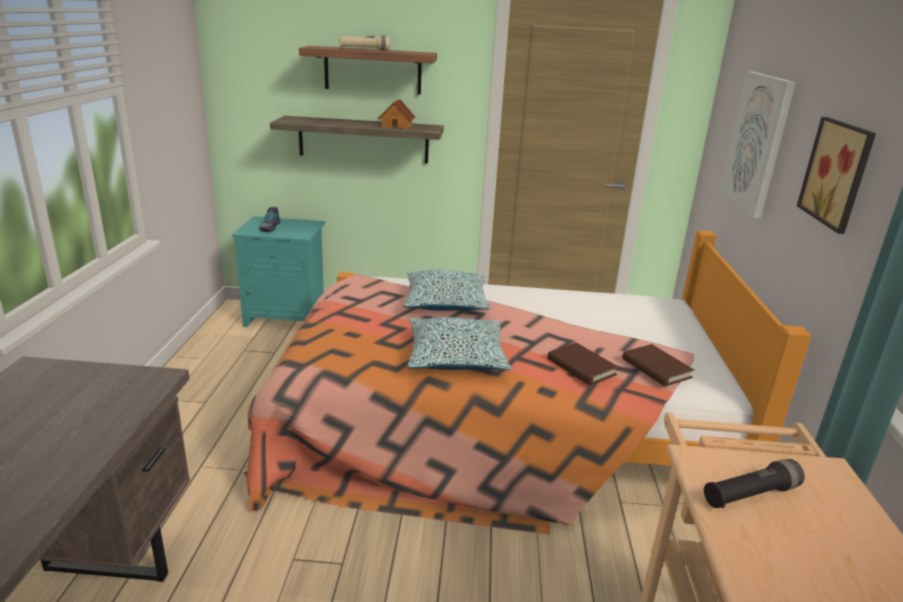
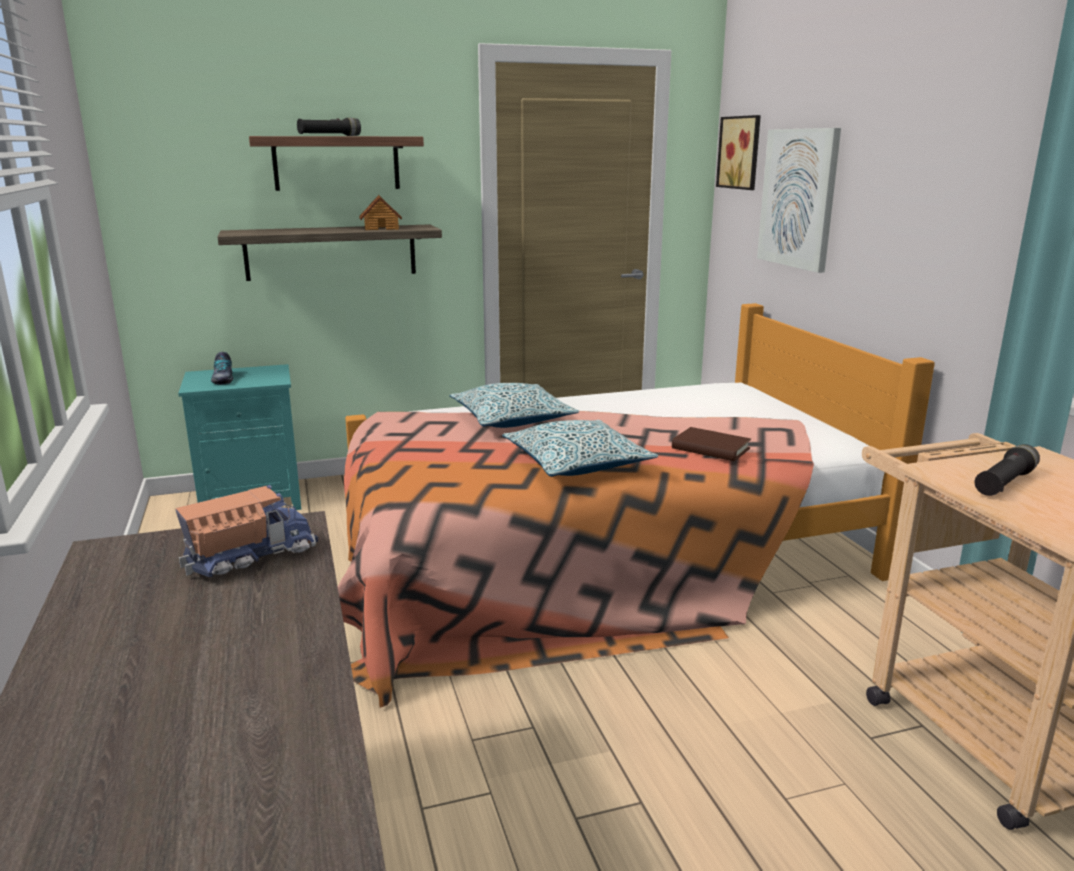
camera: 20 degrees left, 5 degrees down
beige flashlight [339,35,390,50] -> black flashlight [297,118,361,136]
brown book [622,344,695,386] -> none
picture [797,117,876,234] -> picture moved to [716,115,761,190]
none -> toy truck [175,485,318,577]

